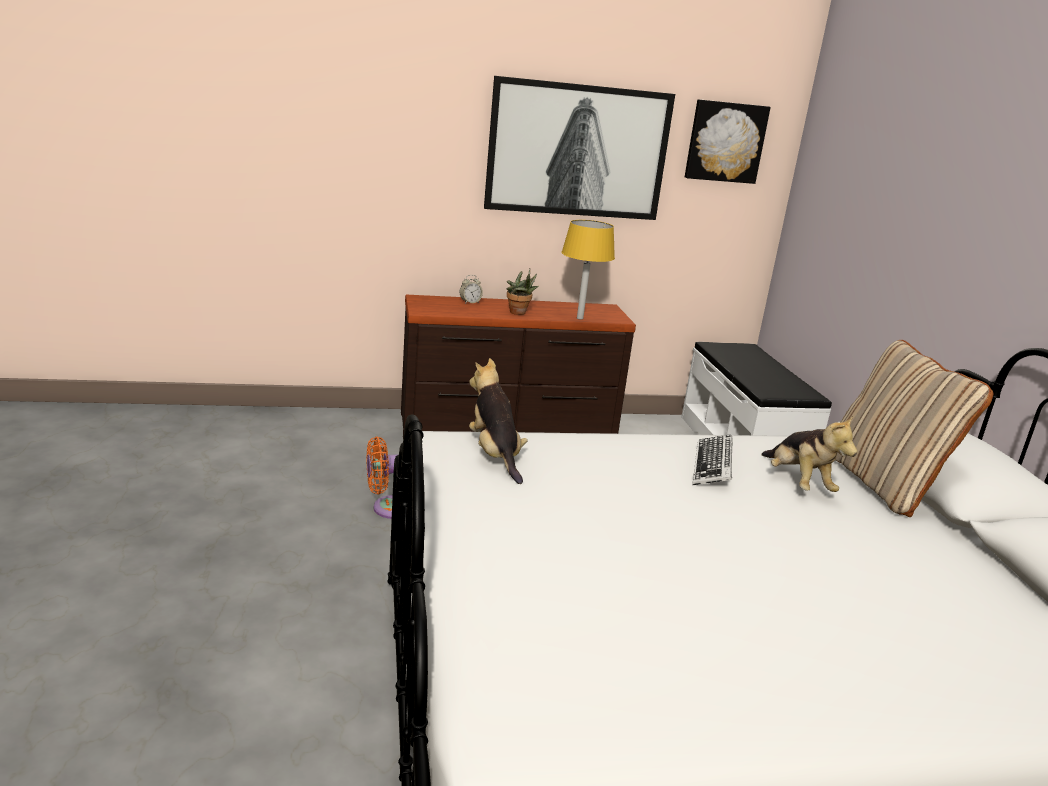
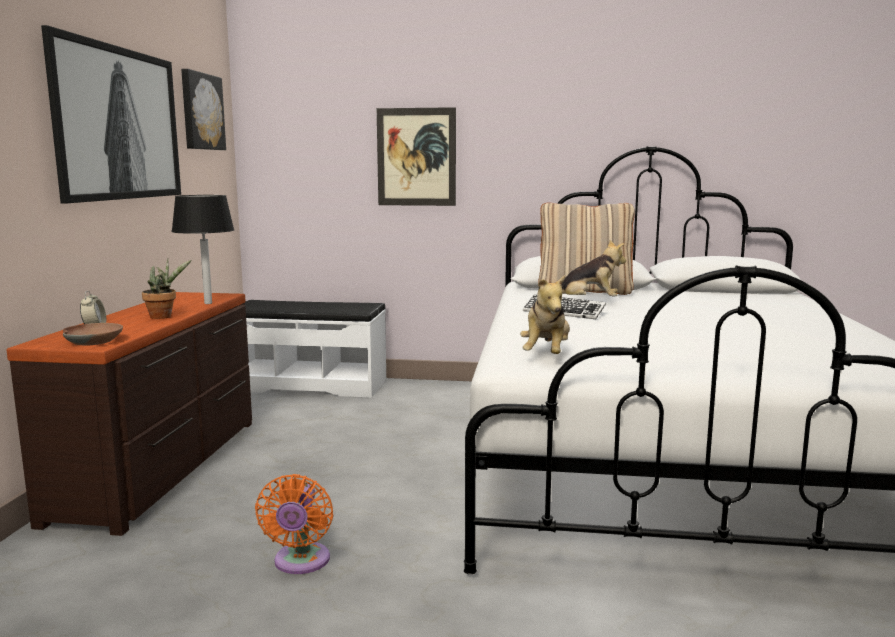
camera: 70 degrees left, 10 degrees down
plush toy [469,358,528,484] -> plush toy turned 75 degrees counterclockwise [520,275,570,354]
yellow table lamp [562,220,615,320] -> black table lamp [171,195,234,304]
none -> brown bowl [63,323,123,345]
none -> picture [377,107,456,206]

